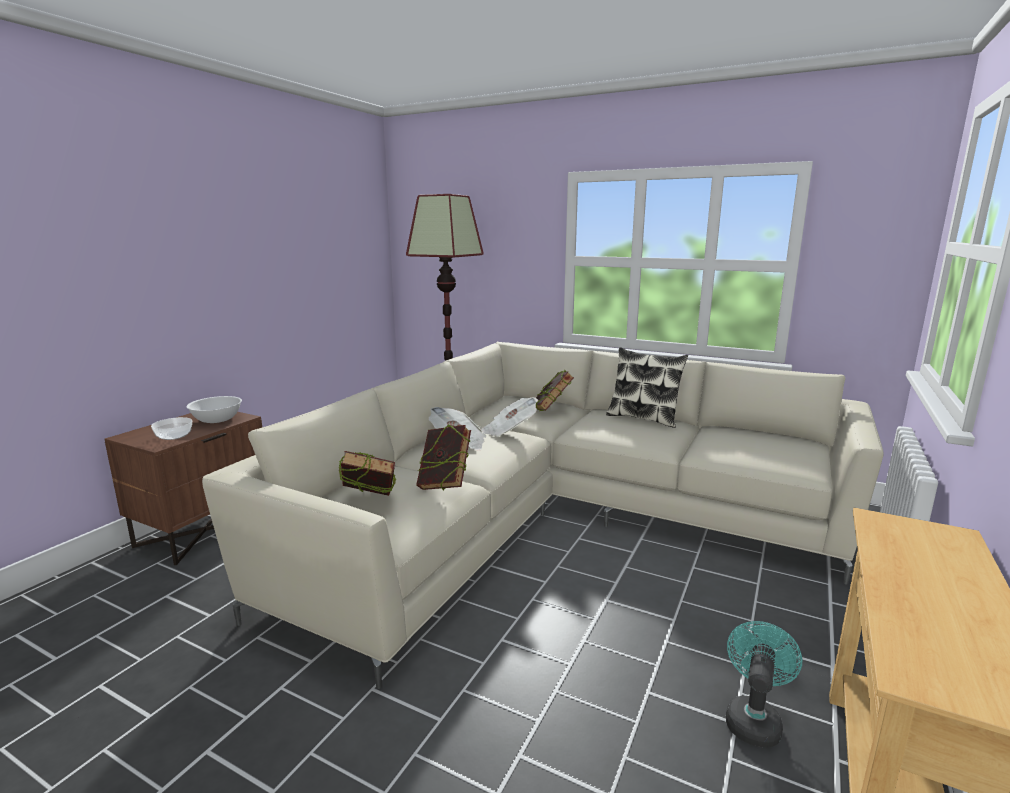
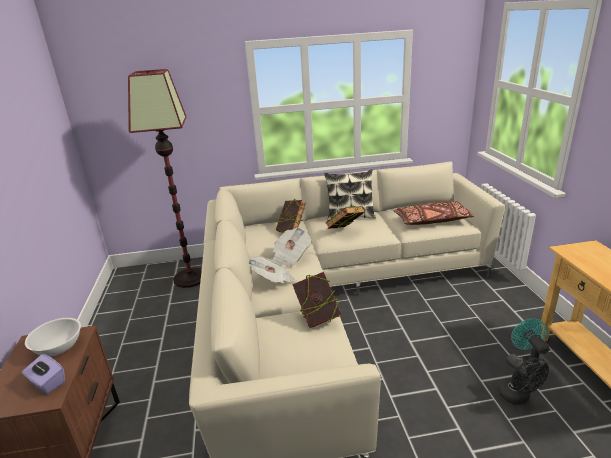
camera: 35 degrees left, 10 degrees up
bowl [151,417,192,440] -> purple tissue box [22,354,65,394]
book [338,451,397,496] -> book moved to [326,206,365,229]
none -> brown pillow [393,201,474,225]
none -> black fan [497,354,549,405]

